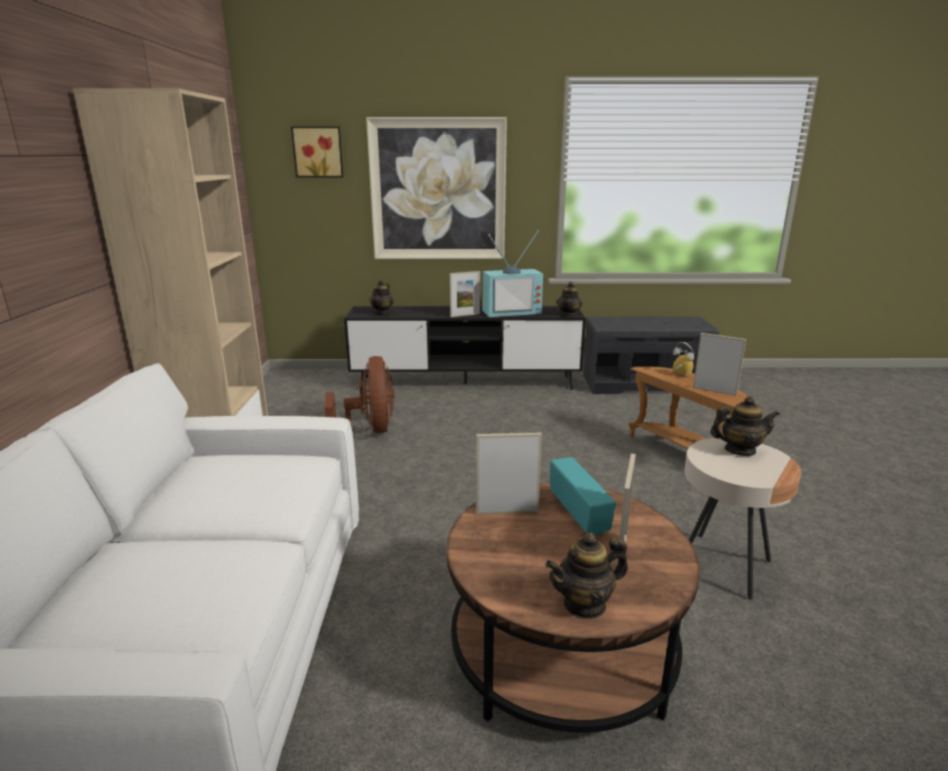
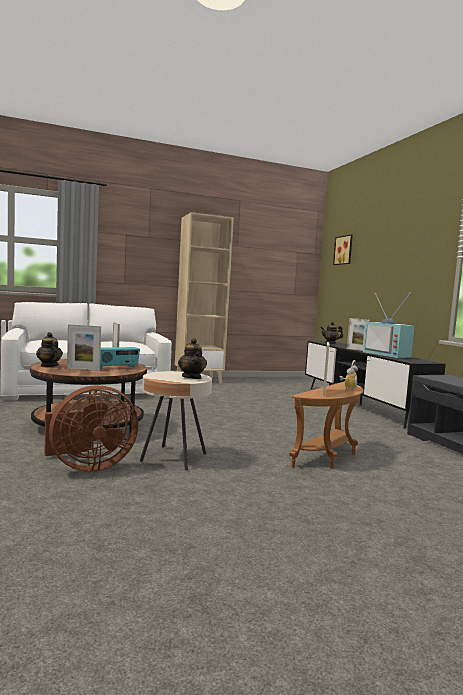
camera: 70 degrees right, 15 degrees down
brown fan [324,356,395,433] -> brown fan moved to [45,385,138,472]
picture [366,117,507,259] -> none
teapot [557,282,582,317] -> none

